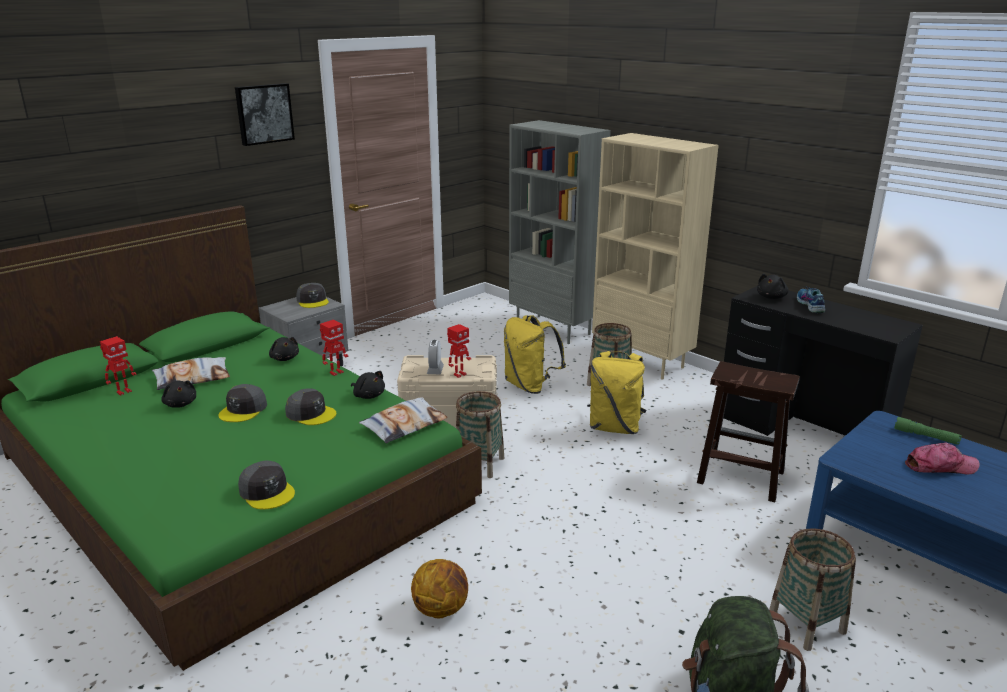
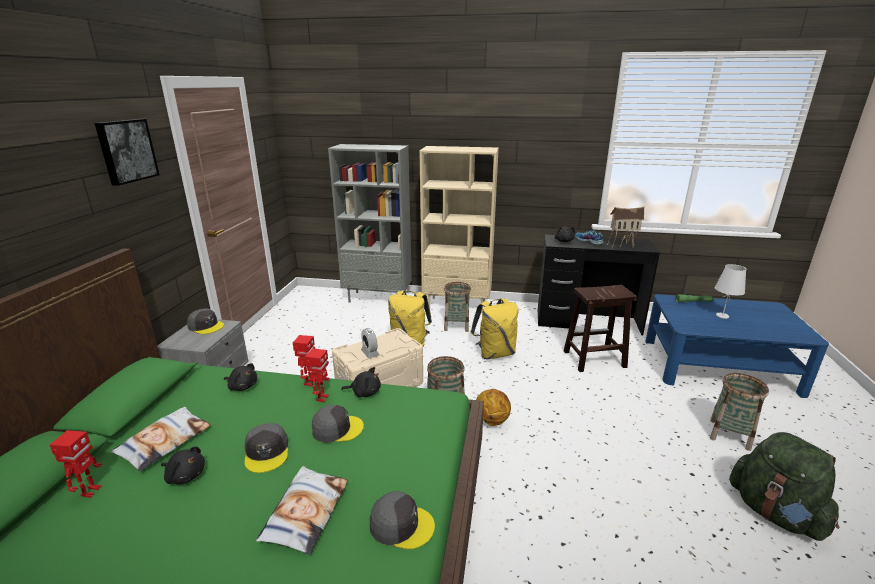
camera: 35 degrees left, 0 degrees up
pillow [359,397,448,443] -> pillow moved to [256,466,348,555]
basketball [411,559,468,618] -> basketball moved to [476,389,511,426]
toy robot [447,324,471,378] -> toy robot moved to [305,348,329,402]
cap [905,442,980,475] -> white table lamp [715,264,746,319]
none -> toy house [607,206,645,248]

